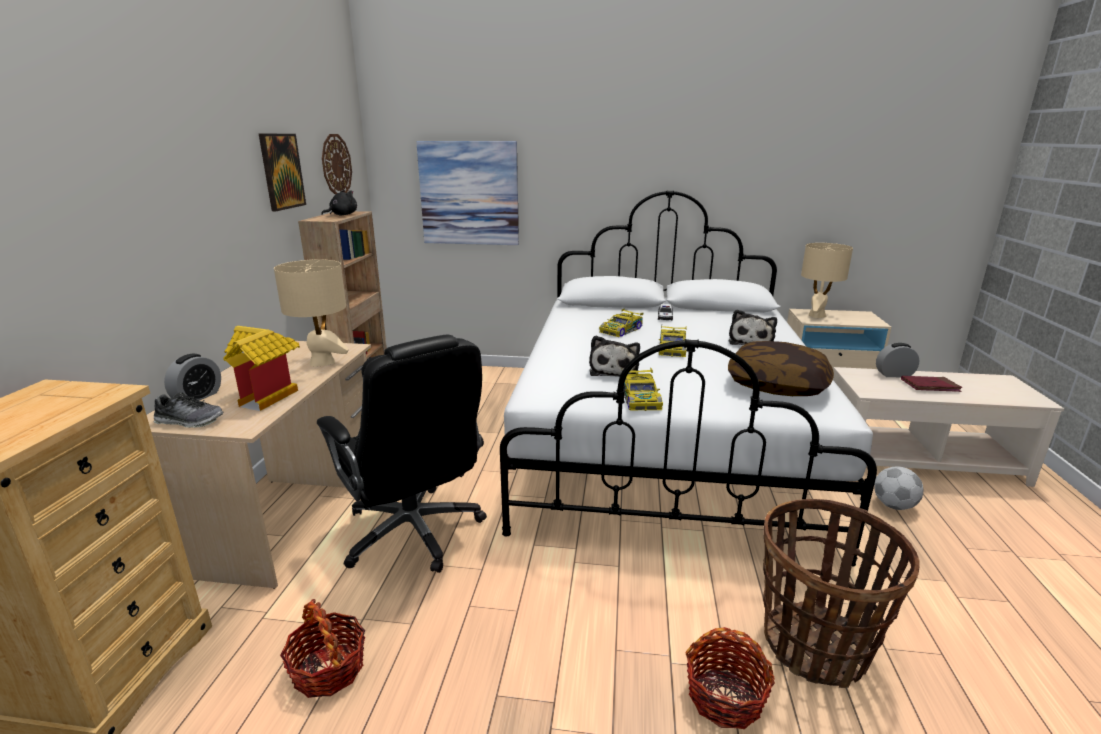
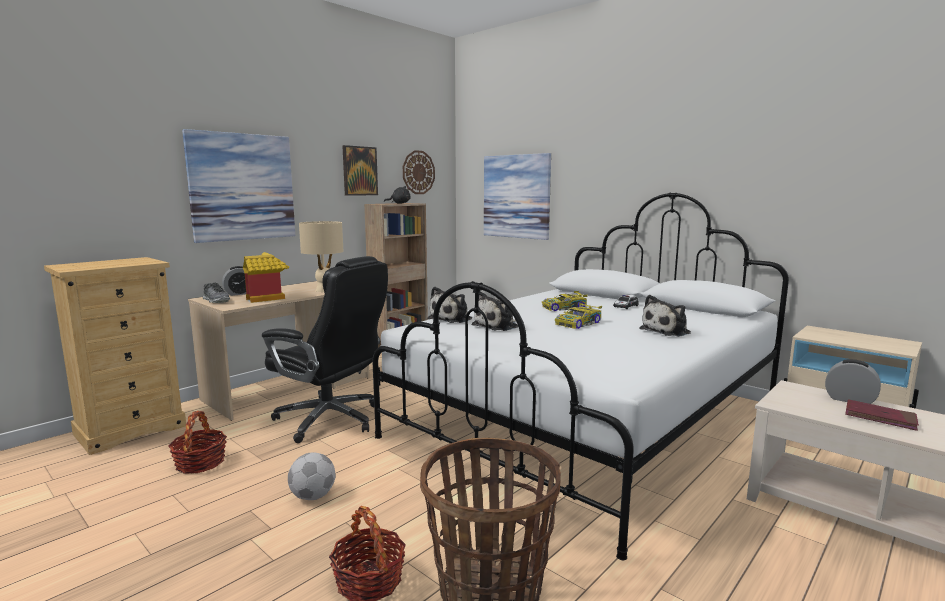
camera: 35 degrees right, 10 degrees down
black office chair [317,334,487,573] -> black office chair turned 60 degrees counterclockwise [262,256,388,443]
toy car [621,368,663,411] -> none
pillow [728,341,834,396] -> none
beige table lamp [801,243,853,318] -> none
football [874,466,923,510] -> football moved to [288,452,335,500]
none -> picture [182,129,295,243]
none -> plush toy [428,287,472,323]

